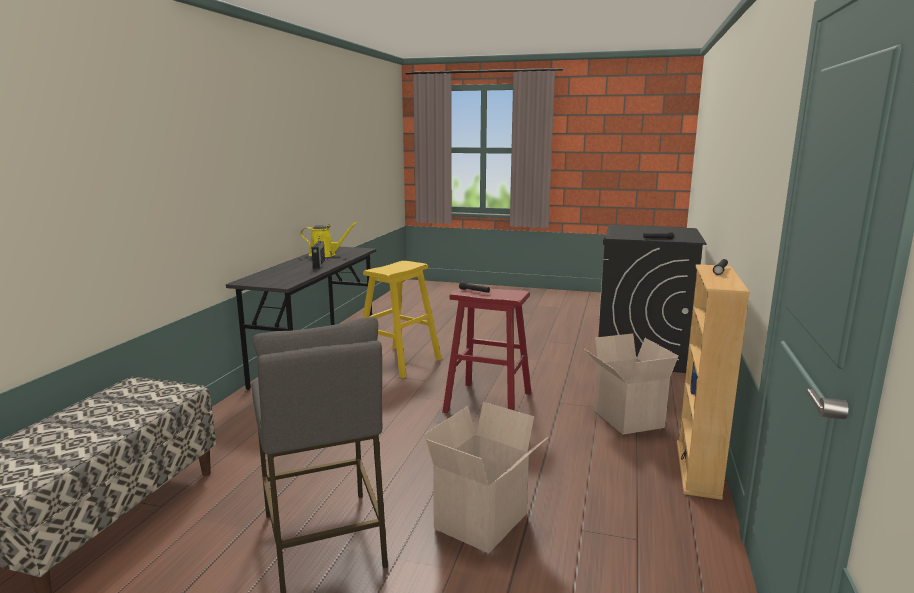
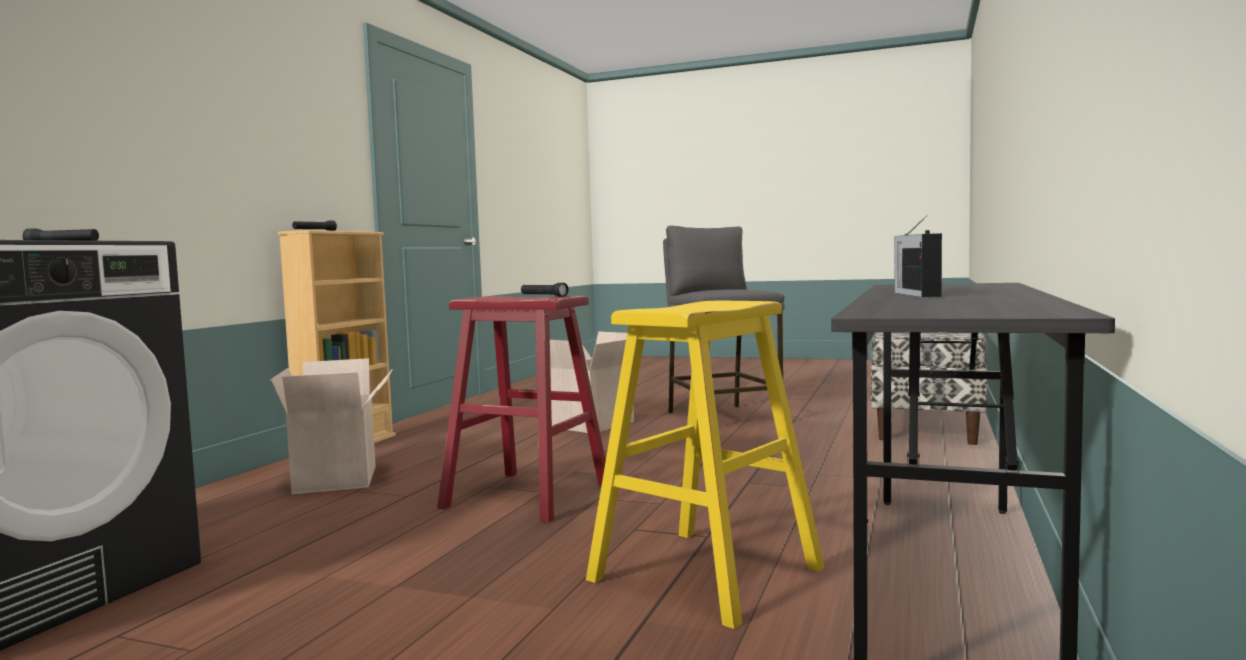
camera: 175 degrees left, 10 degrees down
yellow watering can [301,222,358,257] -> none

